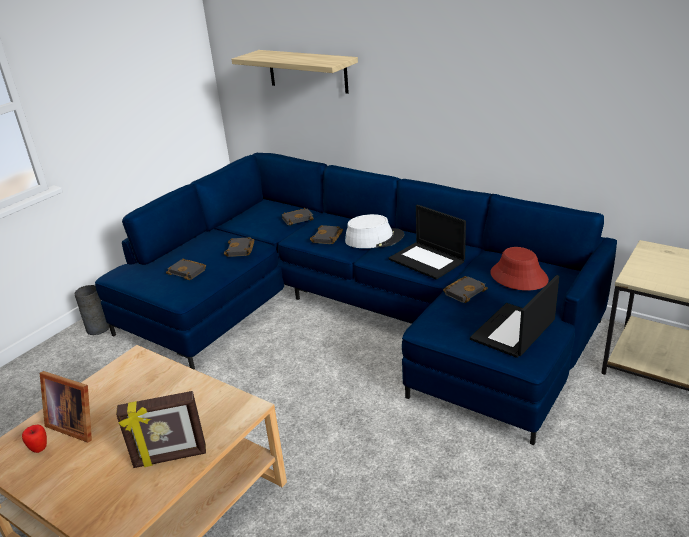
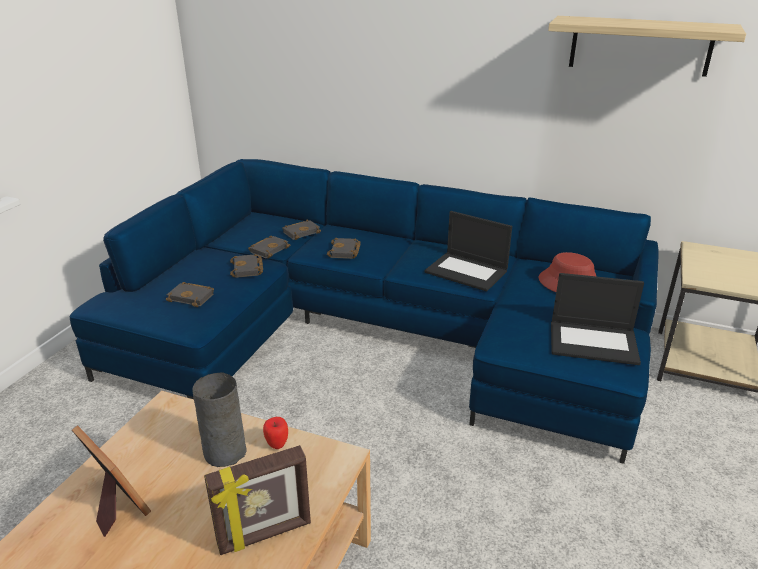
camera: 15 degrees left, 0 degrees up
apple [22,424,47,453] -> apple moved to [263,417,288,449]
picture frame [40,371,92,443] -> picture frame turned 150 degrees counterclockwise [72,426,151,537]
grey vase [75,285,109,335] -> grey vase moved to [192,373,246,467]
shelf [231,50,358,94] -> shelf moved to [548,16,746,77]
white hat [345,214,404,248] -> none
black book [443,276,488,303] -> black book moved to [248,236,290,258]
laptop [470,275,560,358] -> laptop turned 105 degrees counterclockwise [551,273,644,365]

